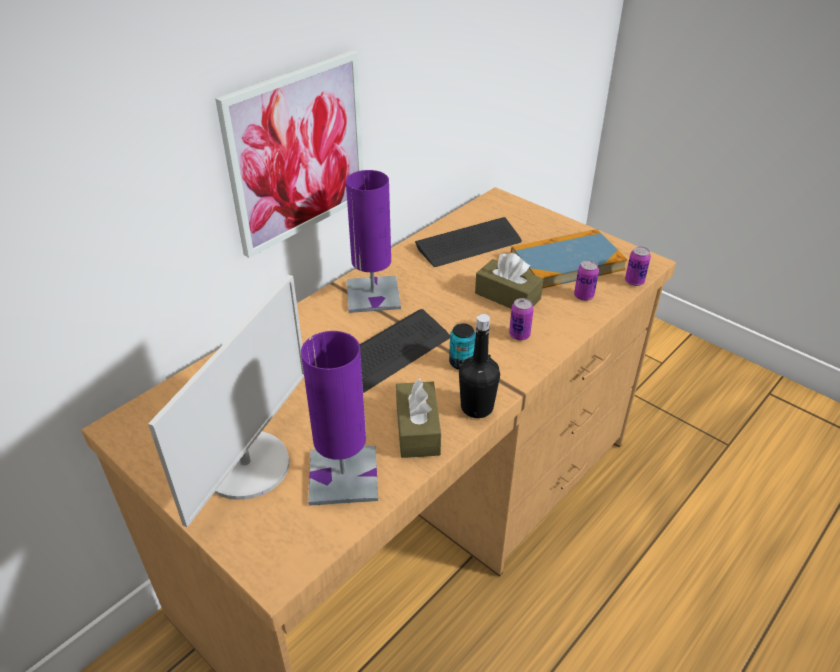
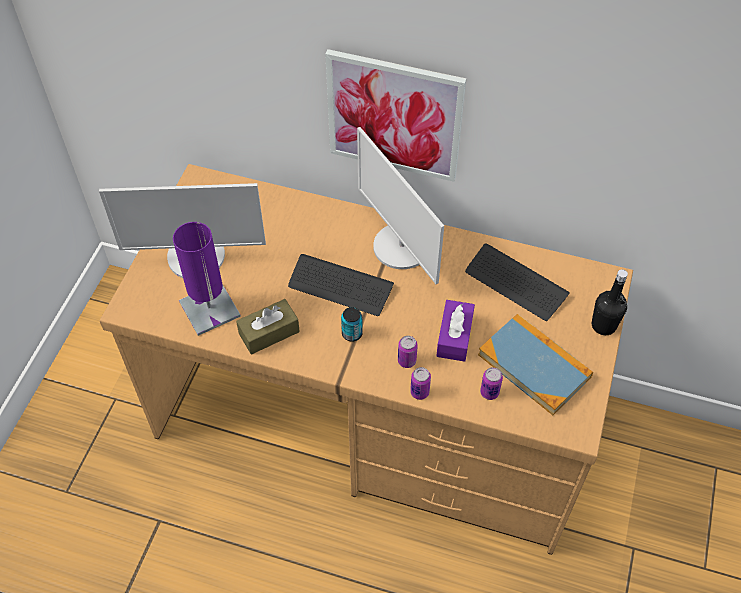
camera: 65 degrees right, 15 degrees up
purple table lamp [346,170,401,313] -> monitor [357,127,444,284]
black bottle [459,314,500,418] -> black bottle moved to [592,269,628,335]
brown tissue box [475,253,544,309] -> purple tissue box [436,300,475,362]
can [625,246,651,286] -> can moved to [410,367,431,400]

